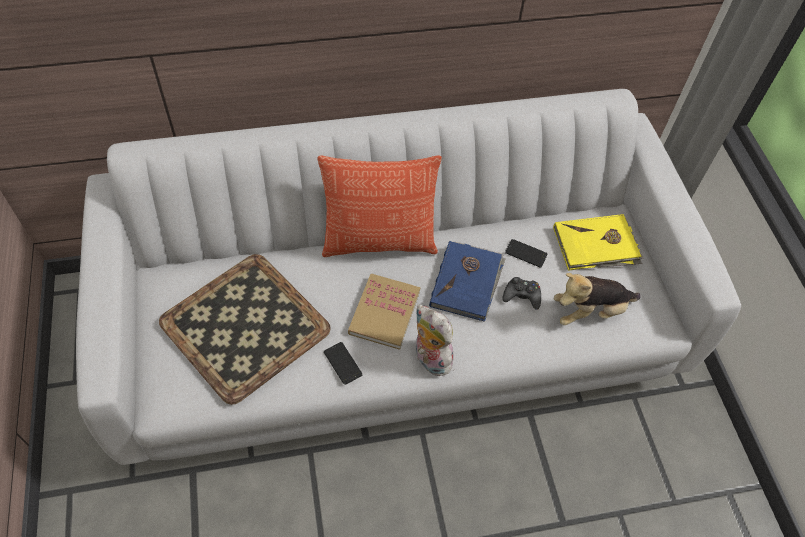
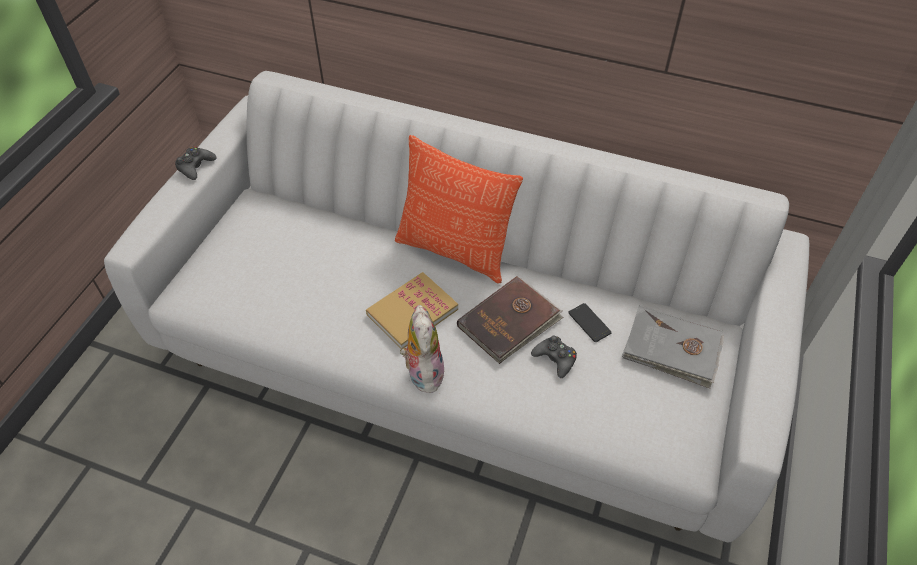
camera: 35 degrees right, 5 degrees down
tray [159,254,331,405] -> none
phone [324,342,362,385] -> none
blue book [429,241,506,321] -> brown book [457,276,564,364]
yellow book [553,214,644,271] -> grey book [621,306,724,388]
plush toy [554,273,641,325] -> none
none -> black game controller [175,147,216,180]

